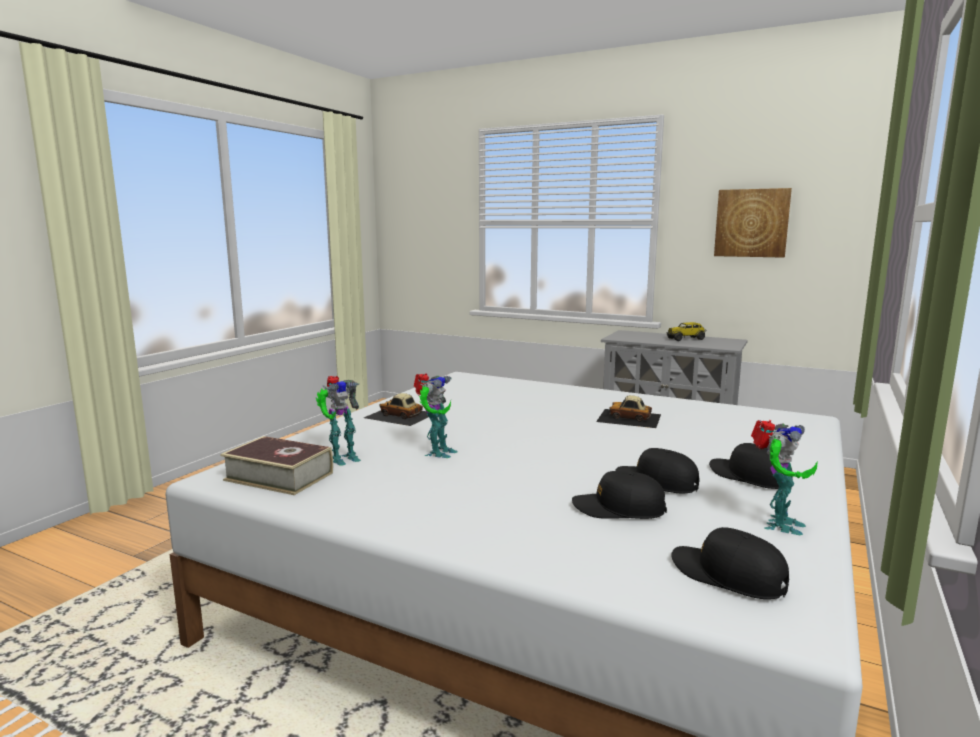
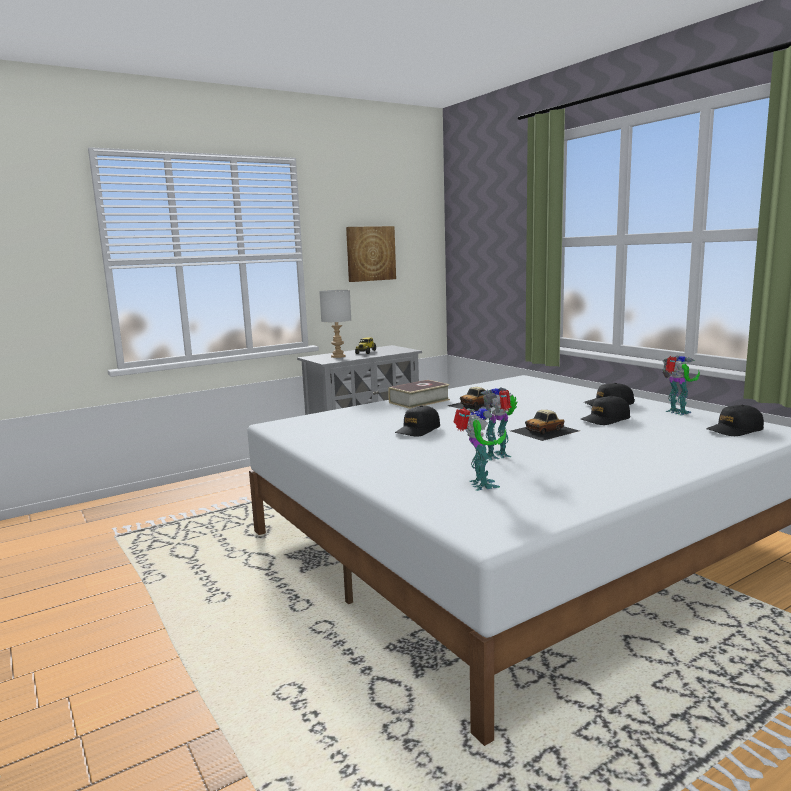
camera: 60 degrees left, 0 degrees up
book [220,436,333,495] -> book moved to [388,380,450,409]
toy car [364,393,429,426] -> toy car moved to [511,410,579,441]
toy robot [414,373,457,458] -> toy robot turned 75 degrees counterclockwise [481,387,518,460]
black cap [572,471,667,519] -> black cap moved to [395,406,440,437]
none -> grey table lamp [319,290,351,358]

